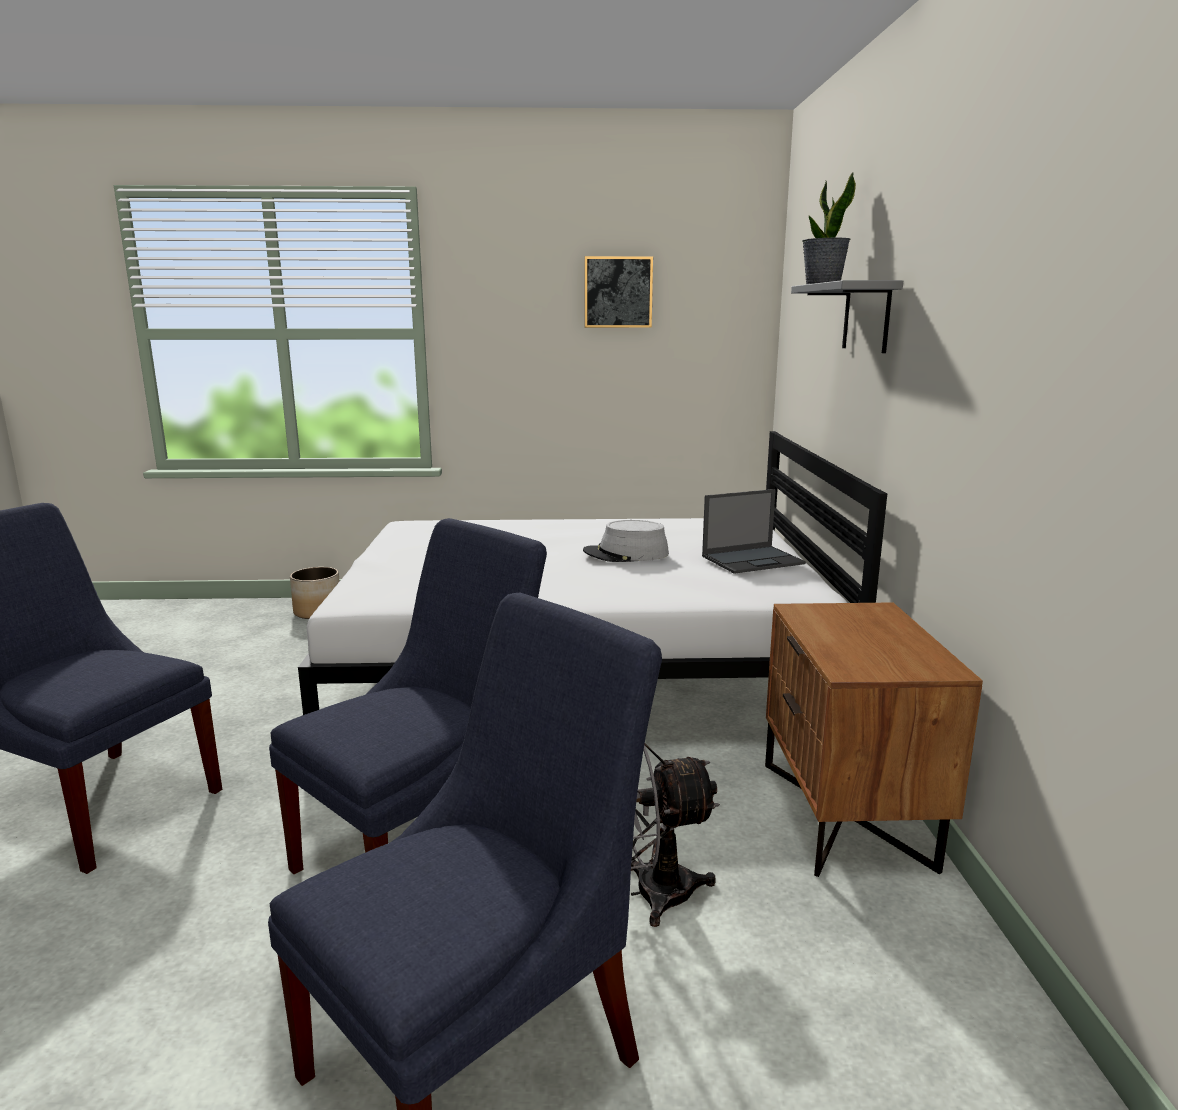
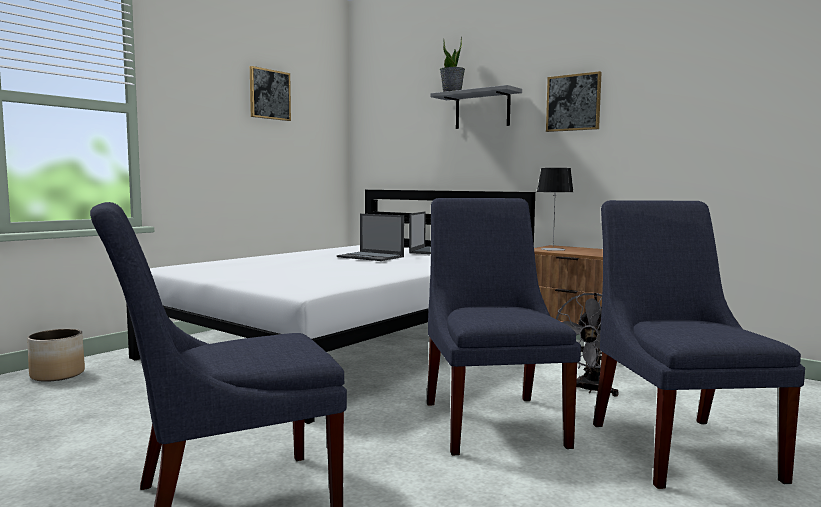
camera: 50 degrees left, 10 degrees down
grey hat [583,520,669,562] -> laptop [337,214,404,261]
none -> table lamp [537,168,573,251]
none -> picture [546,71,602,132]

